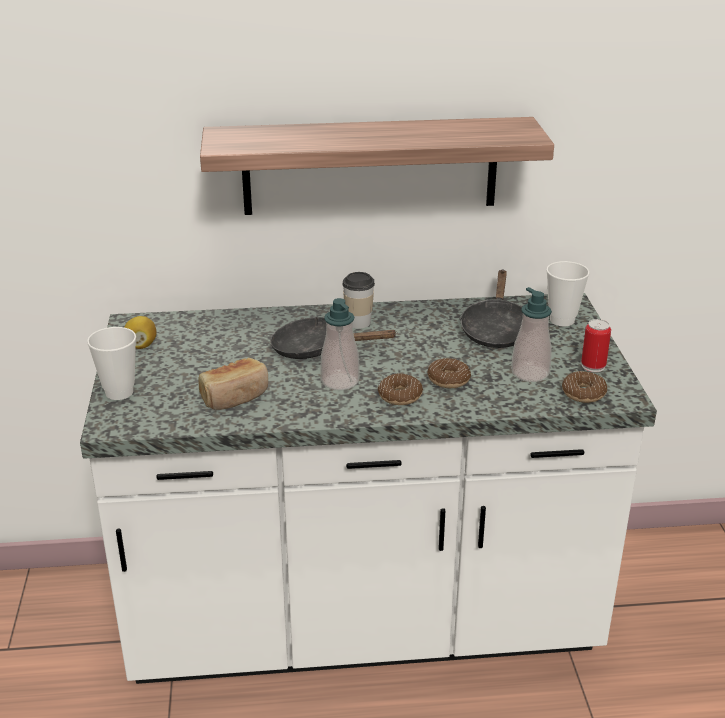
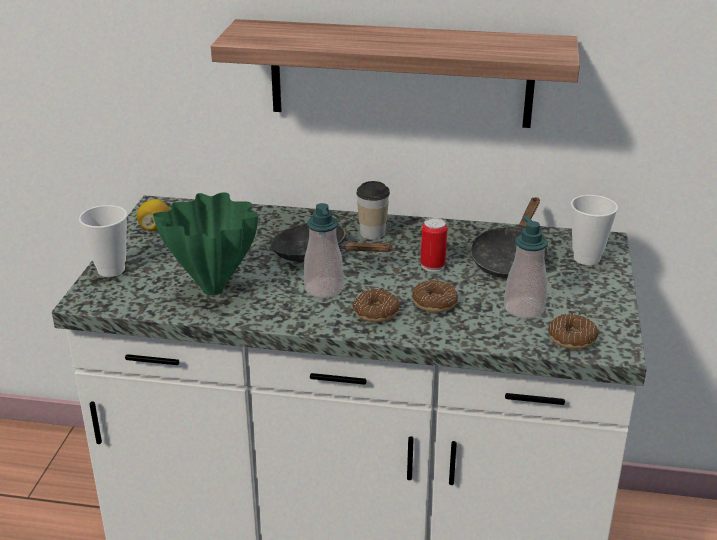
camera: 15 degrees right, 0 degrees up
bread [198,358,268,410] -> green vase [153,192,258,295]
can [581,319,611,372] -> can moved to [421,218,447,272]

